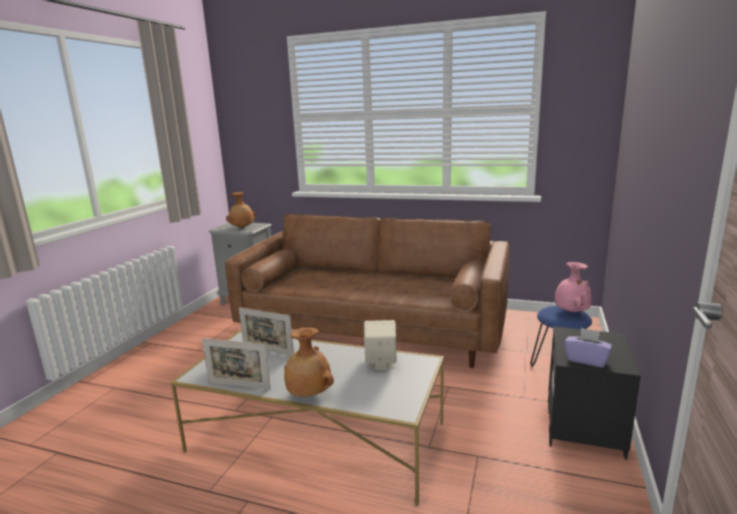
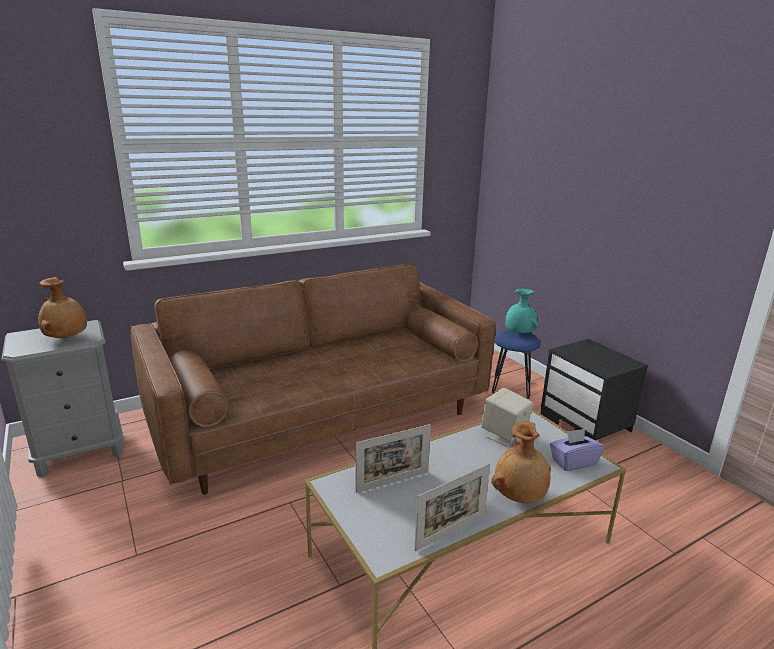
camera: 50 degrees left, 5 degrees up
pink vase [555,262,592,312] -> turquoise vase [505,289,538,334]
purple tissue box [564,328,612,368] -> purple tissue box moved to [550,429,604,471]

